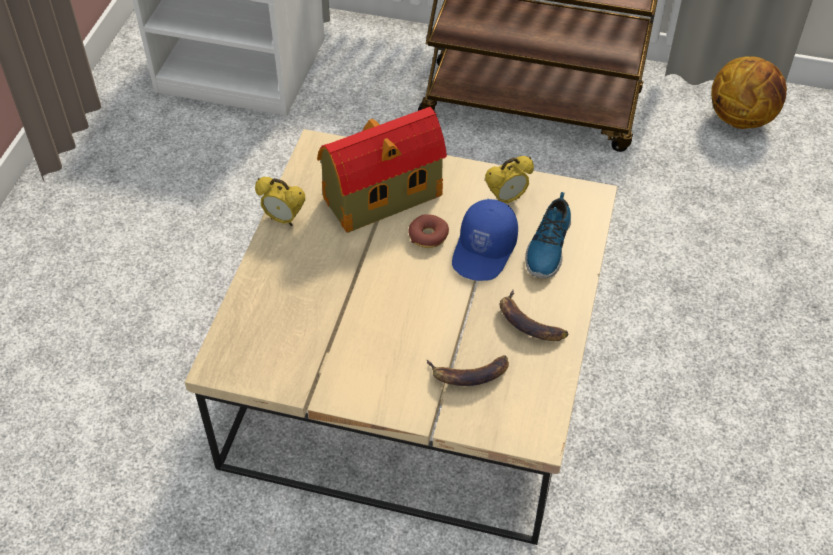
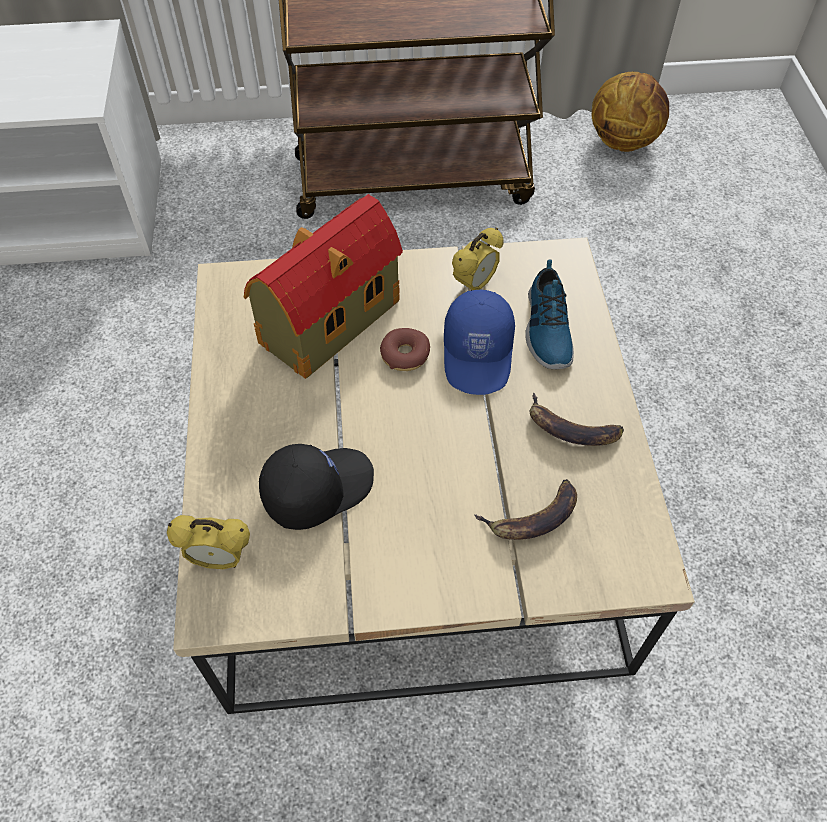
camera: 20 degrees left, 5 degrees up
alarm clock [255,177,305,226] -> alarm clock moved to [167,515,250,569]
none -> black cap [259,444,374,530]

